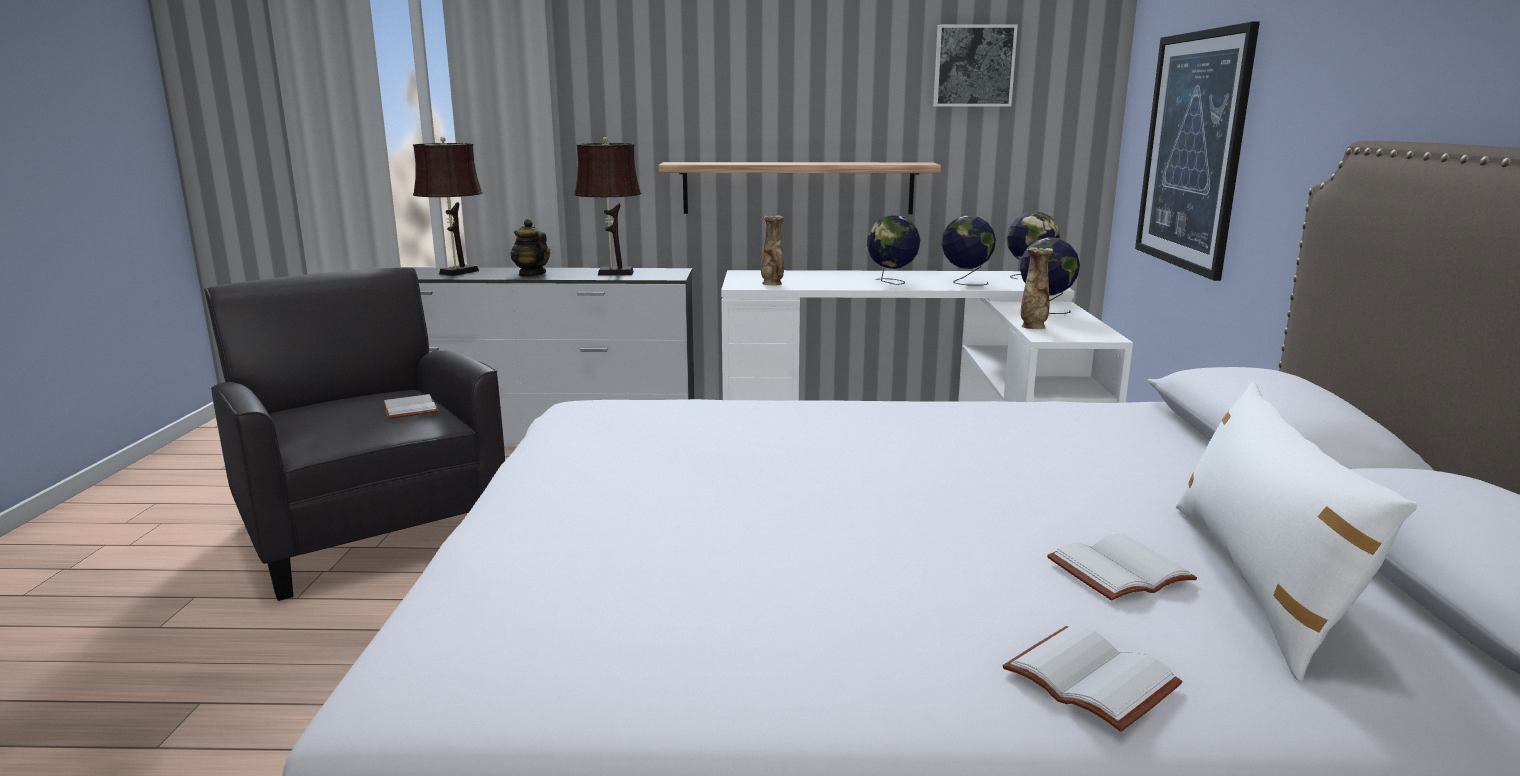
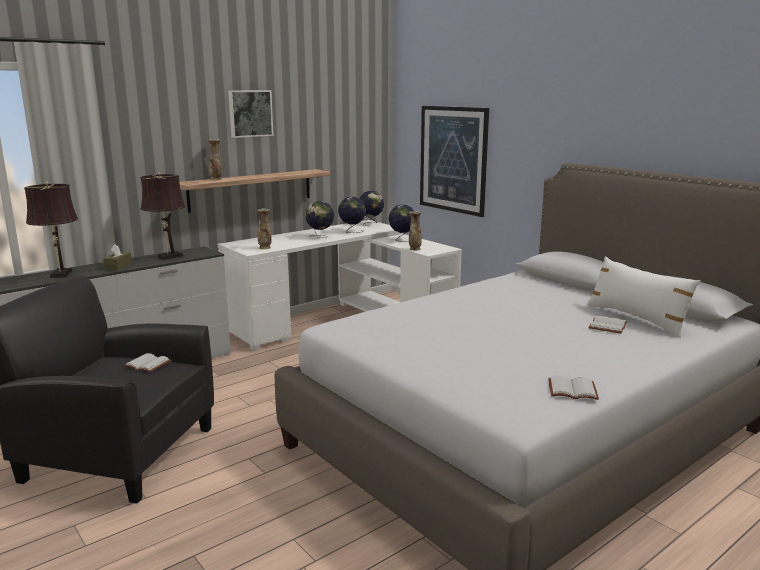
camera: 40 degrees left, 0 degrees up
teapot [511,219,550,277] -> brown tissue box [103,244,132,271]
picture [933,24,1018,107] -> picture moved to [228,90,274,138]
white book [1002,624,1182,732] -> white book moved to [548,375,599,400]
none -> vase [208,139,222,180]

